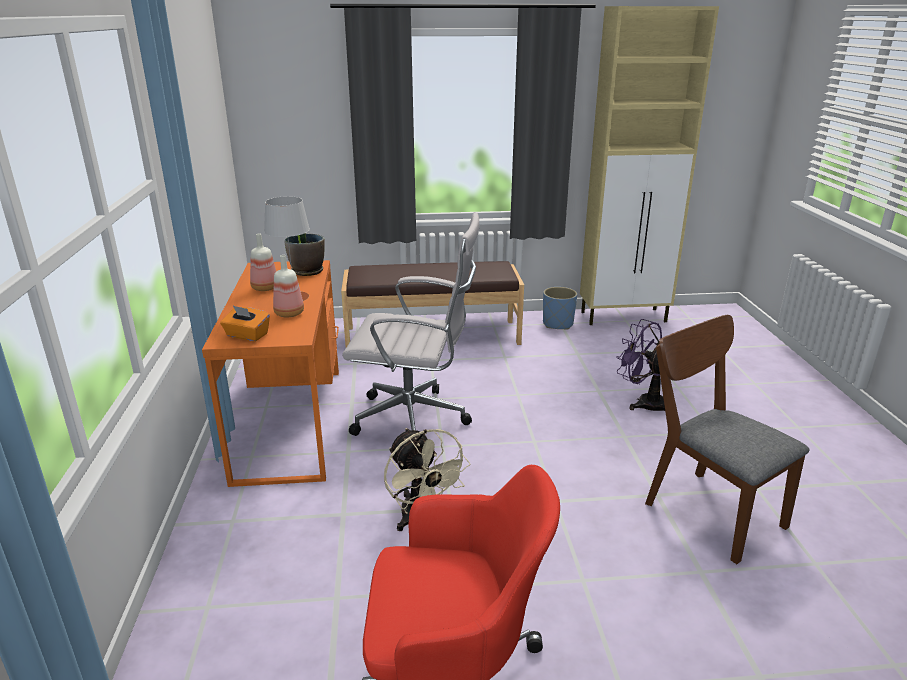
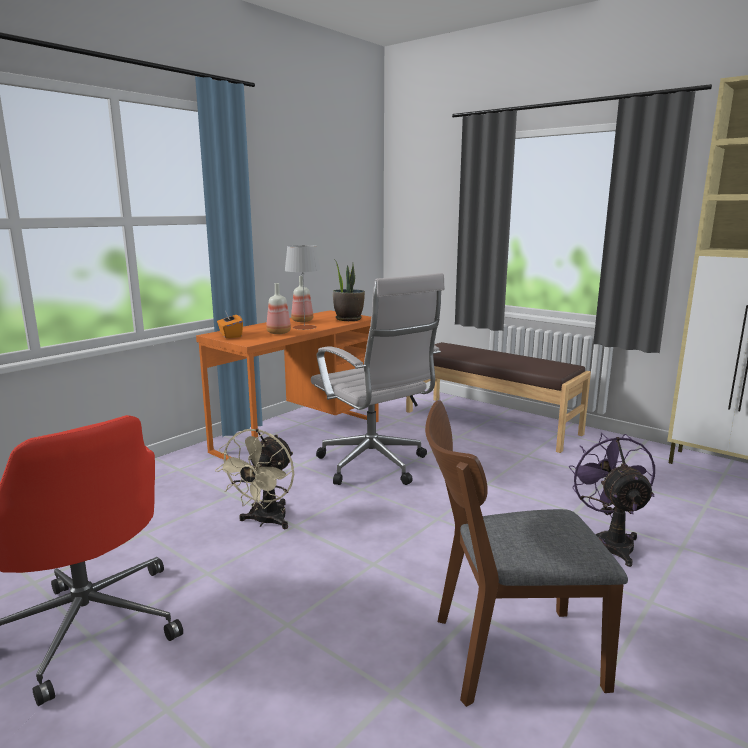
camera: 45 degrees right, 10 degrees down
blue planter [543,287,577,329] -> none
brown chair [645,315,809,564] -> brown chair turned 105 degrees counterclockwise [425,401,628,707]

